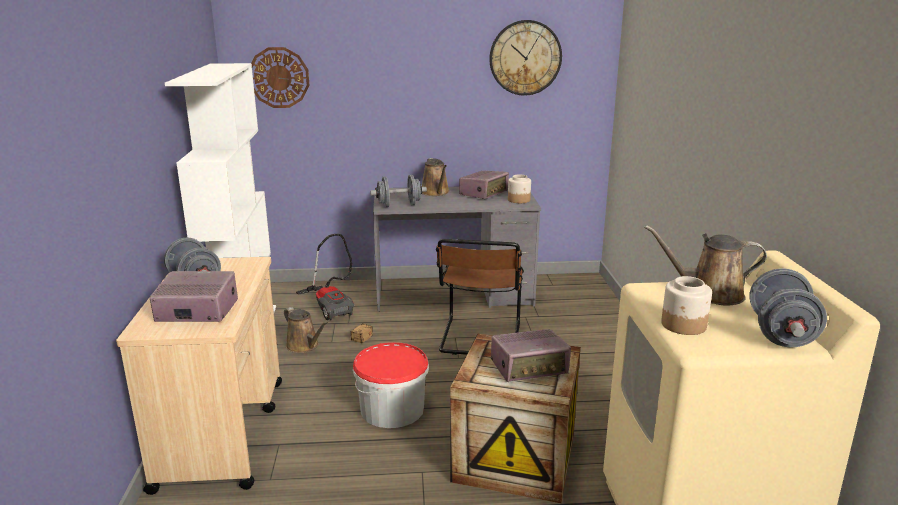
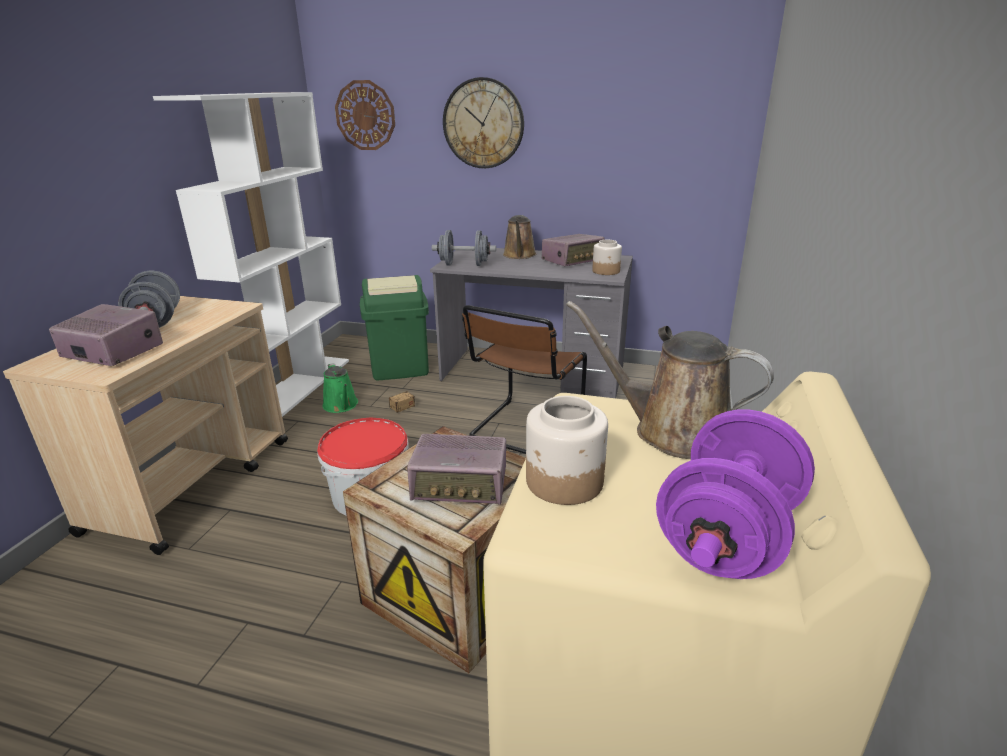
camera: 20 degrees right, 5 degrees up
brown watering can [284,307,328,353] -> green watering can [323,363,358,413]
vacuum cleaner [296,234,354,320] -> green trash can [360,275,429,380]
wall clock [489,20,562,96] -> wall clock moved to [443,77,524,168]
grey dumbbell [749,268,827,347] -> purple dumbbell [656,409,815,579]

